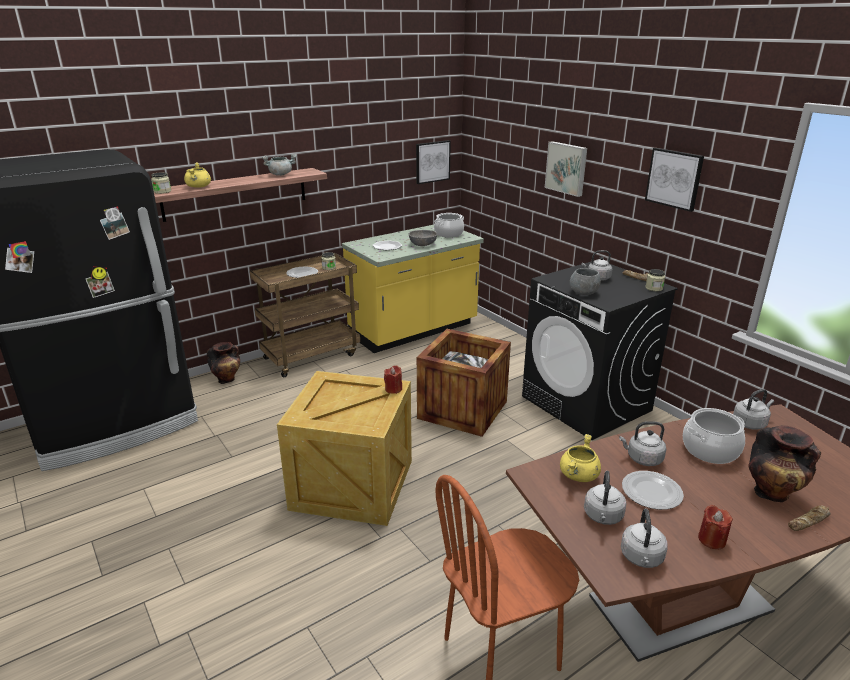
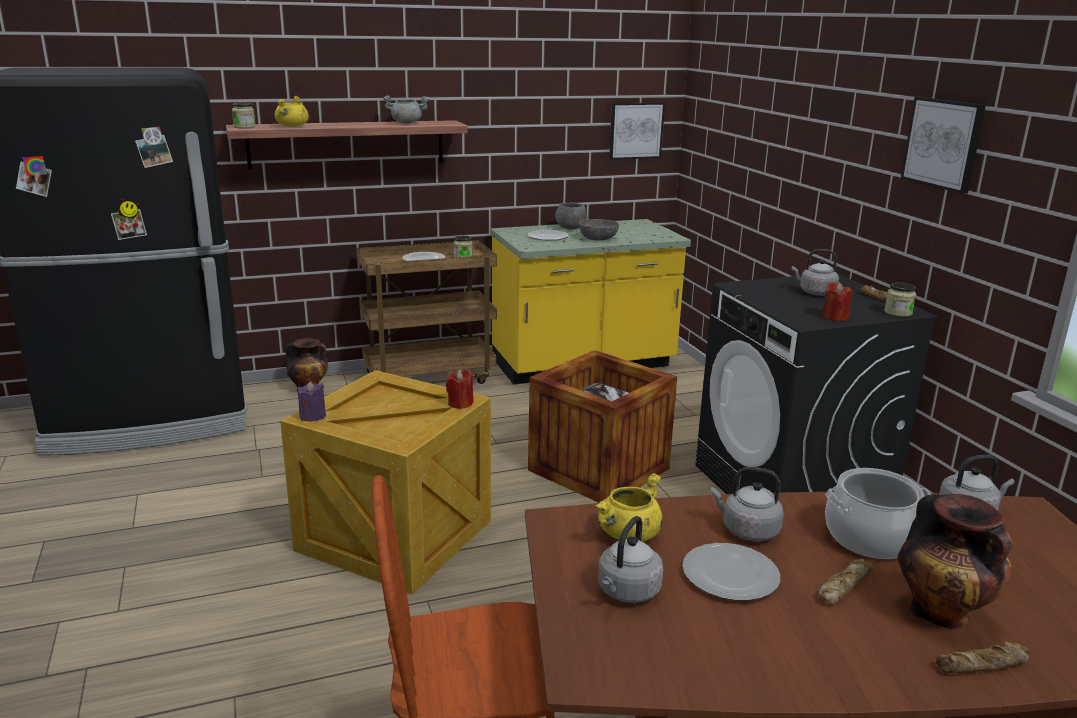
camera: 15 degrees right, 5 degrees down
cooking pot [434,213,464,238] -> none
picture [545,141,587,197] -> none
grey bowl [570,268,601,295] -> grey bowl moved to [555,203,587,229]
grey kettle [621,508,668,568] -> none
red candle [698,504,733,549] -> red candle moved to [822,282,853,321]
none -> purple candle [298,381,326,421]
none -> bread [818,559,874,605]

